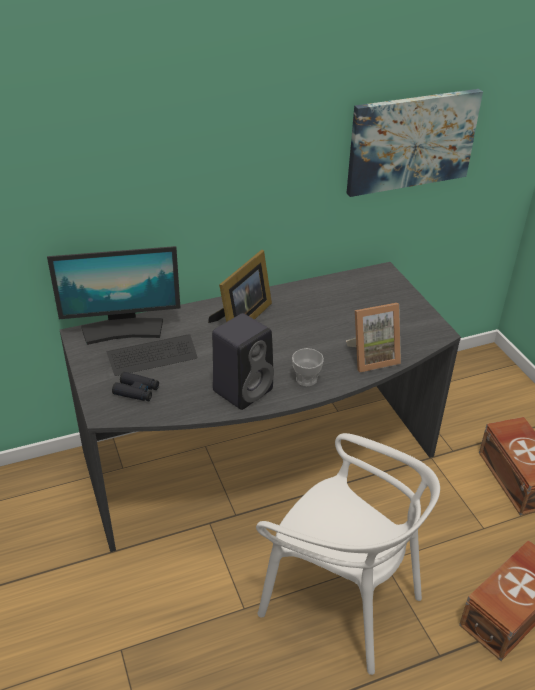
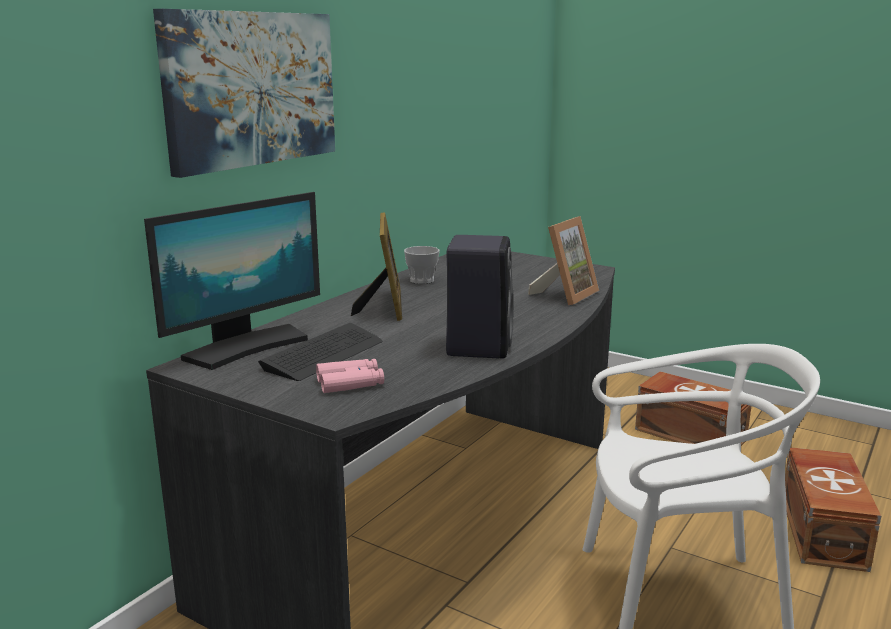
camera: 35 degrees left, 20 degrees down
black binoculars [112,372,159,401] -> pink binoculars [316,359,384,393]
cup [292,348,324,386] -> cup moved to [404,246,439,284]
picture [346,89,483,197] -> picture moved to [153,9,335,178]

